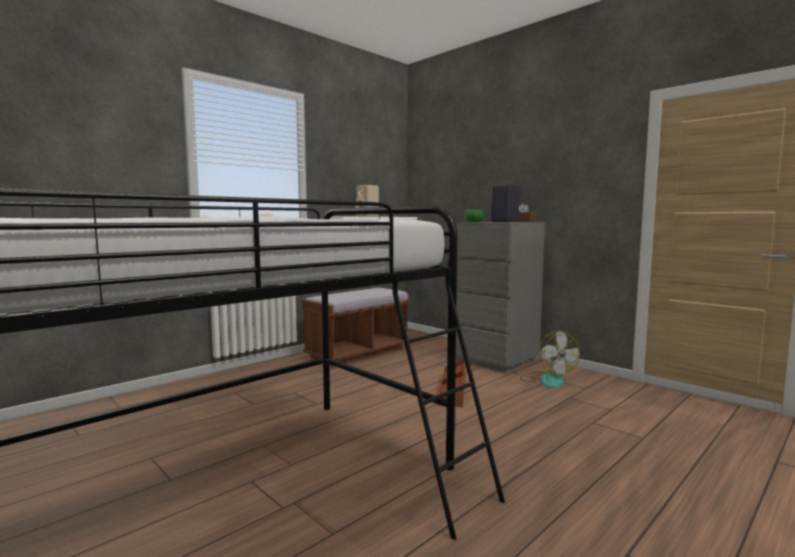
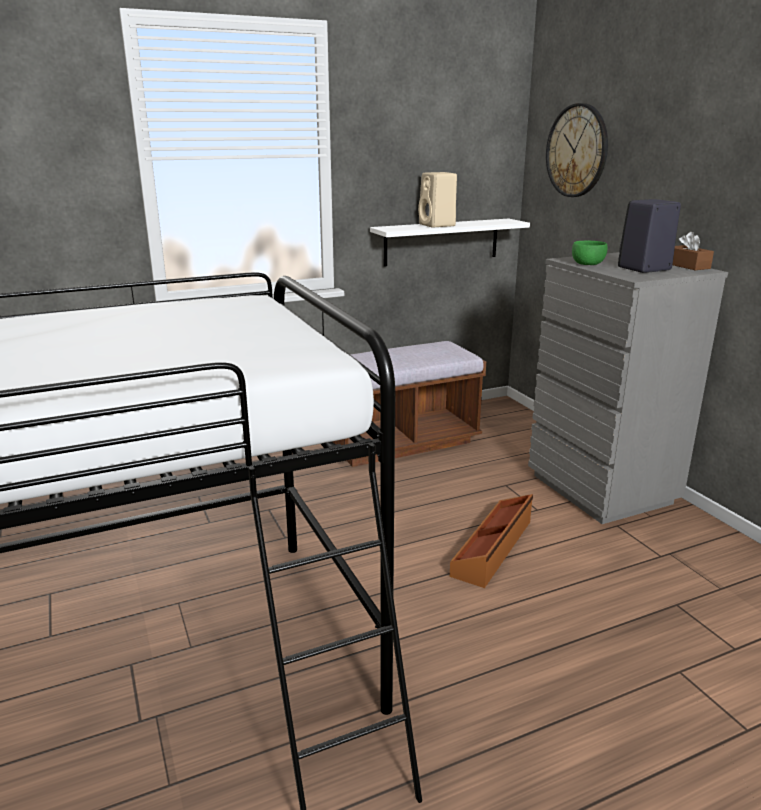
camera: 20 degrees right, 15 degrees up
fan [520,330,580,388] -> none
none -> wall clock [546,103,608,197]

